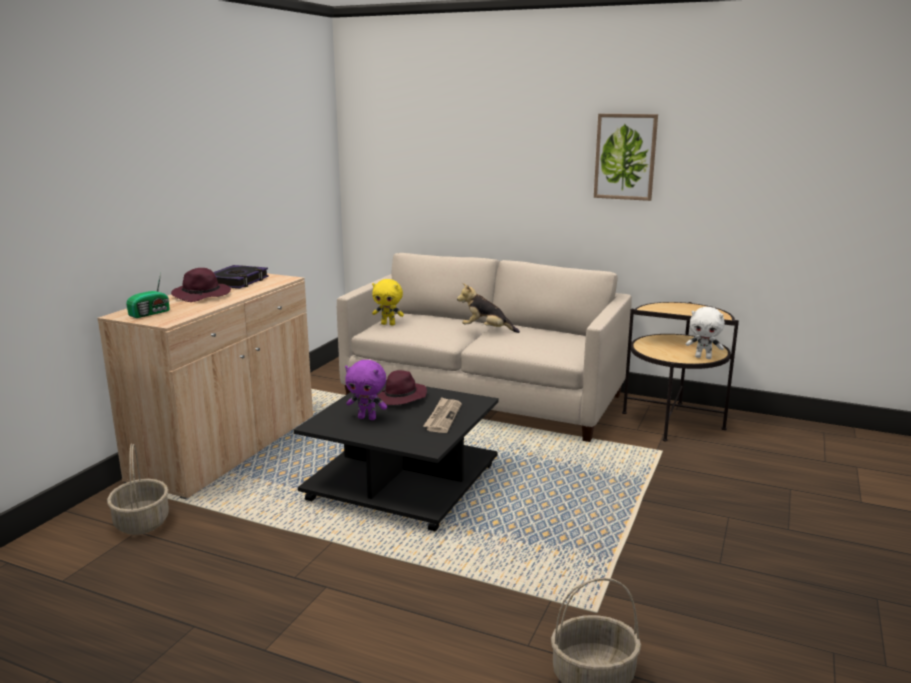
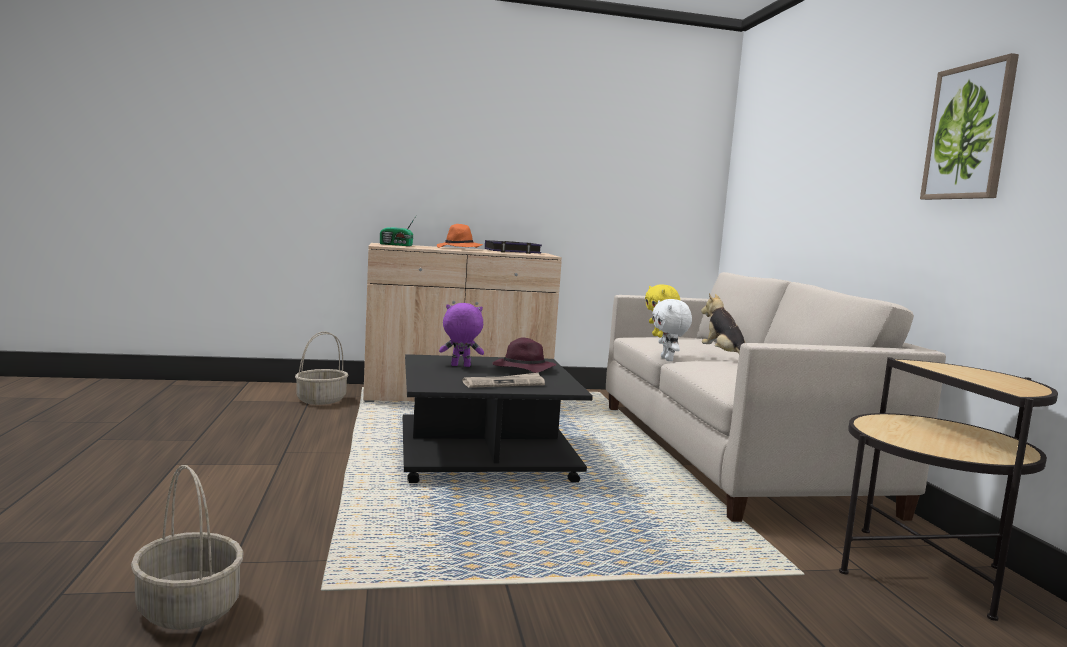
camera: 55 degrees right, 10 degrees down
purple hat [171,268,231,302] -> orange hat [437,224,483,248]
purple plush toy [345,360,387,420] -> purple plush toy turned 105 degrees clockwise [439,303,484,367]
white plush toy [686,307,725,359] -> white plush toy moved to [652,299,692,361]

